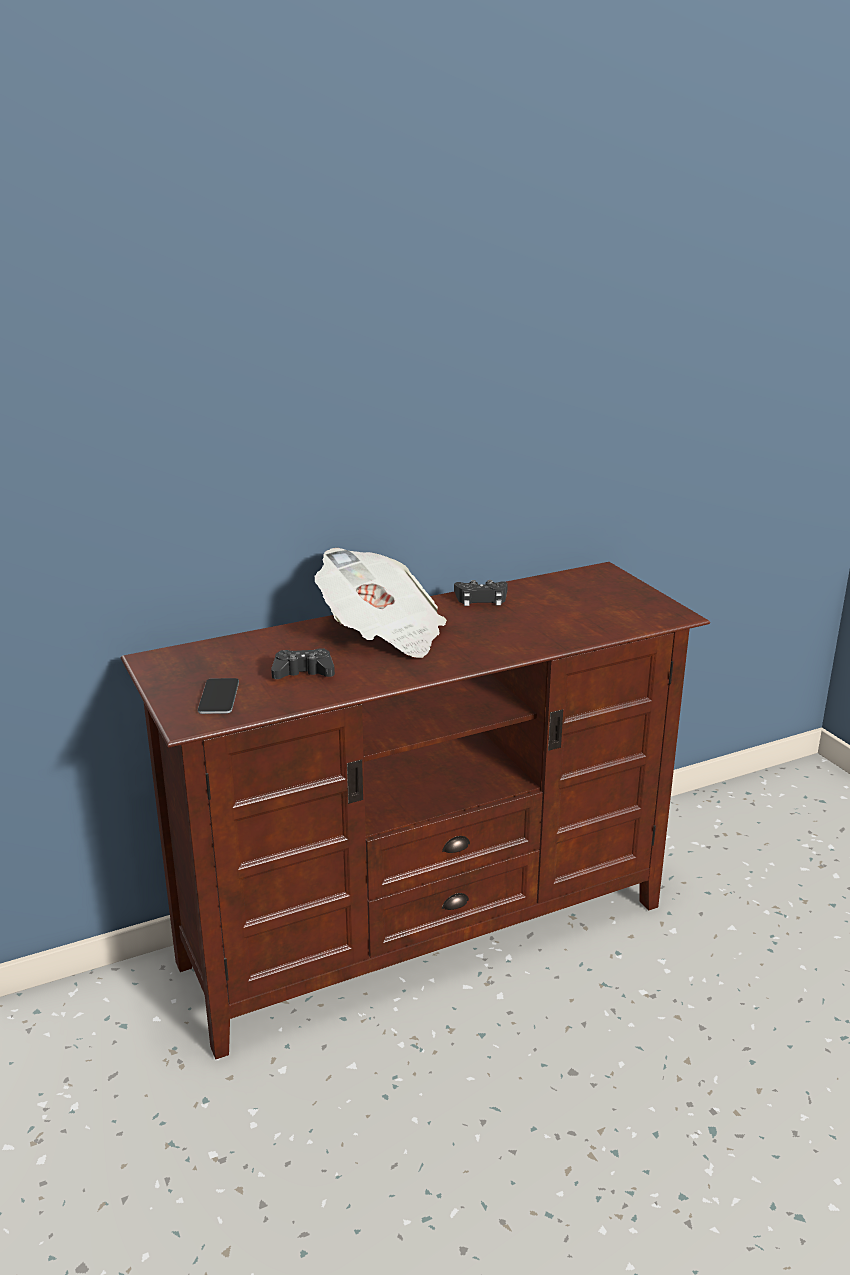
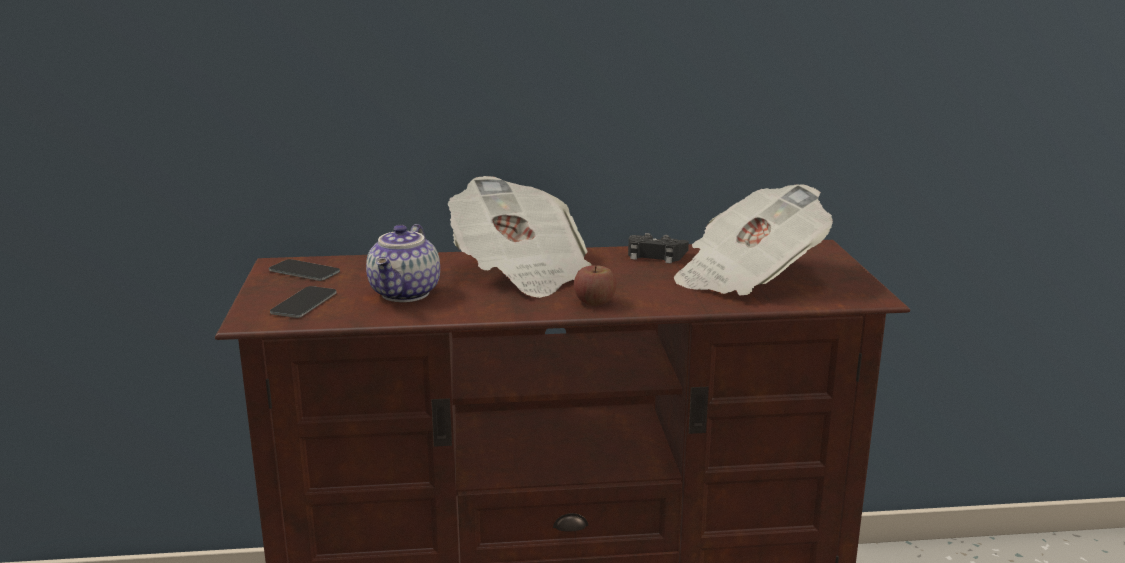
camera: 20 degrees right, 5 degrees down
black game controller [271,648,335,679] -> teapot [366,224,440,302]
none -> phone [269,259,340,281]
none -> apple [574,265,617,306]
none -> newspaper [674,184,833,296]

